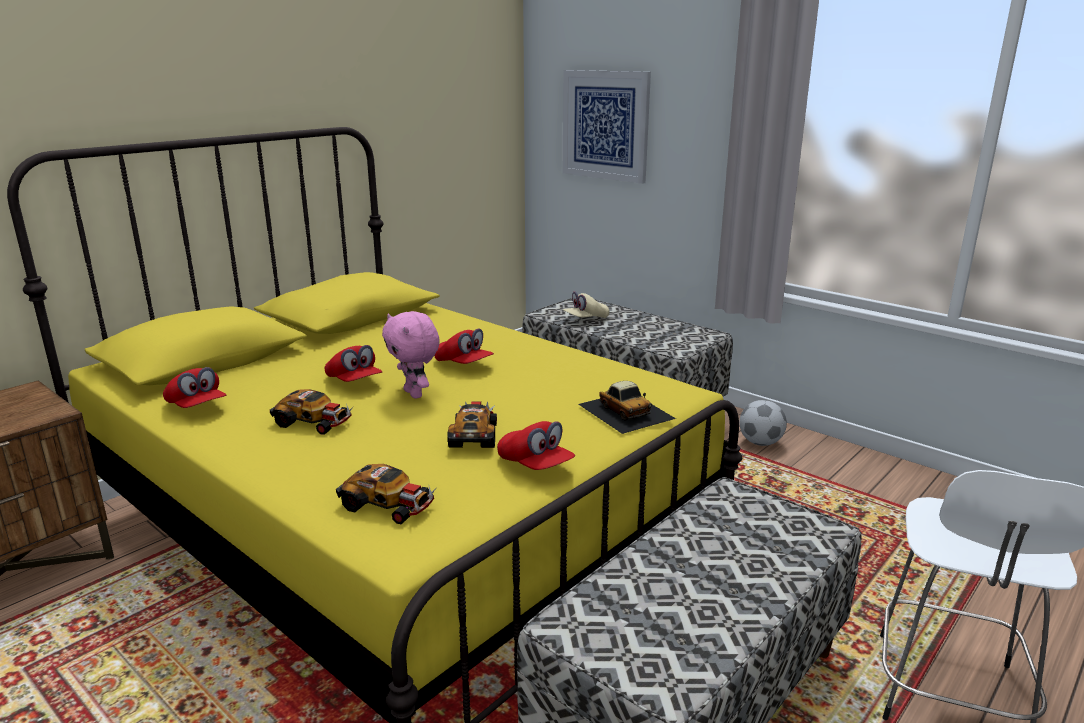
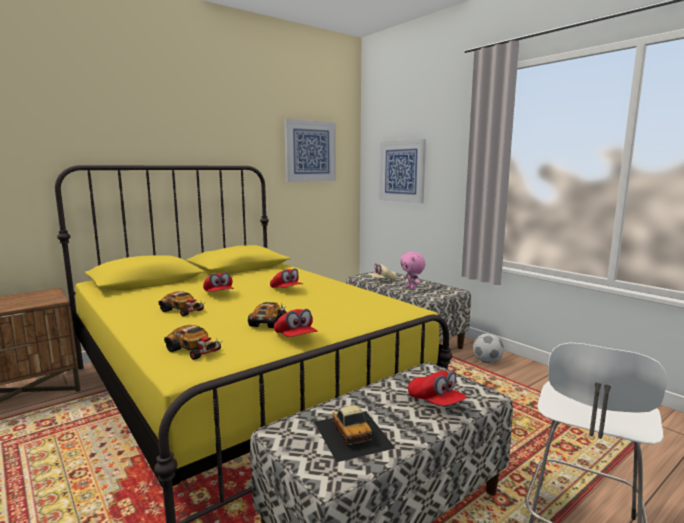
camera: 10 degrees right, 10 degrees down
red cap [163,367,226,408] -> red cap moved to [408,371,467,406]
pink plush toy [382,311,440,399] -> pink plush toy moved to [400,252,426,290]
toy car [578,381,676,434] -> toy car moved to [314,405,395,462]
none -> picture [285,119,336,182]

